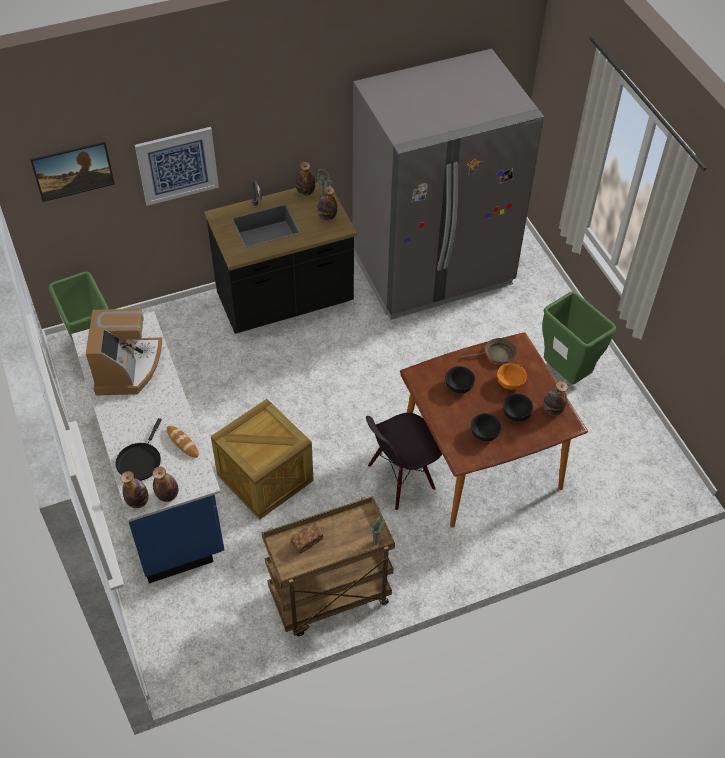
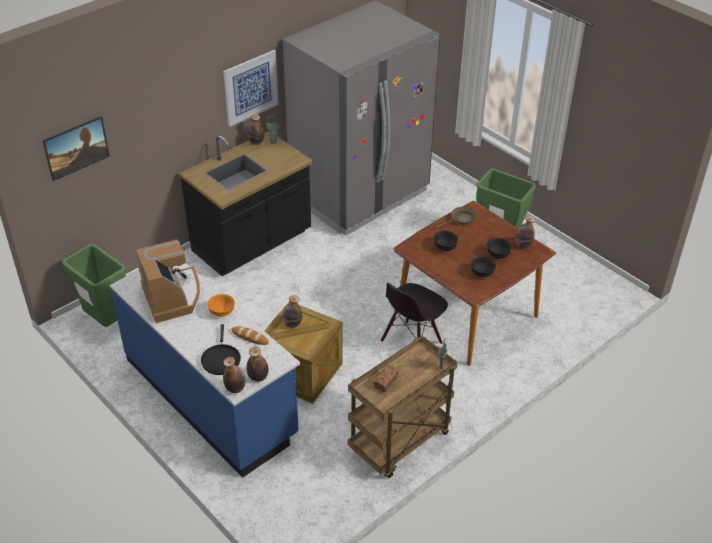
camera: 20 degrees left, 10 degrees down
picture [135,127,219,206] -> picture moved to [223,50,279,127]
bottle [317,186,337,221] -> bottle moved to [283,295,302,328]
orange bowl [497,363,527,390] -> orange bowl moved to [208,294,235,317]

